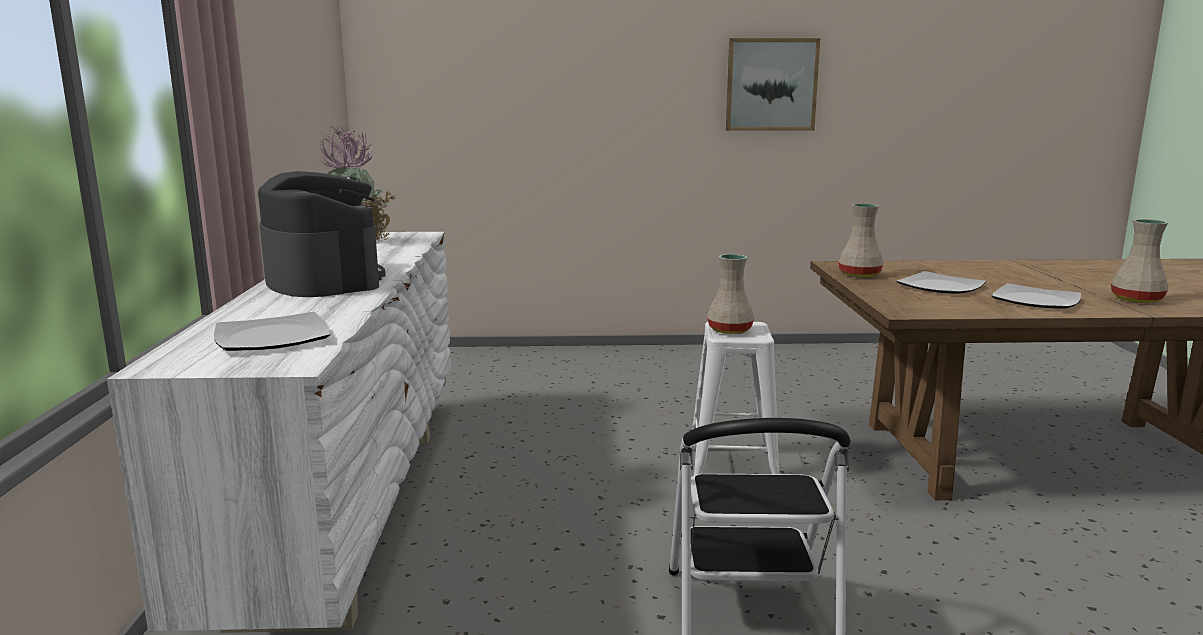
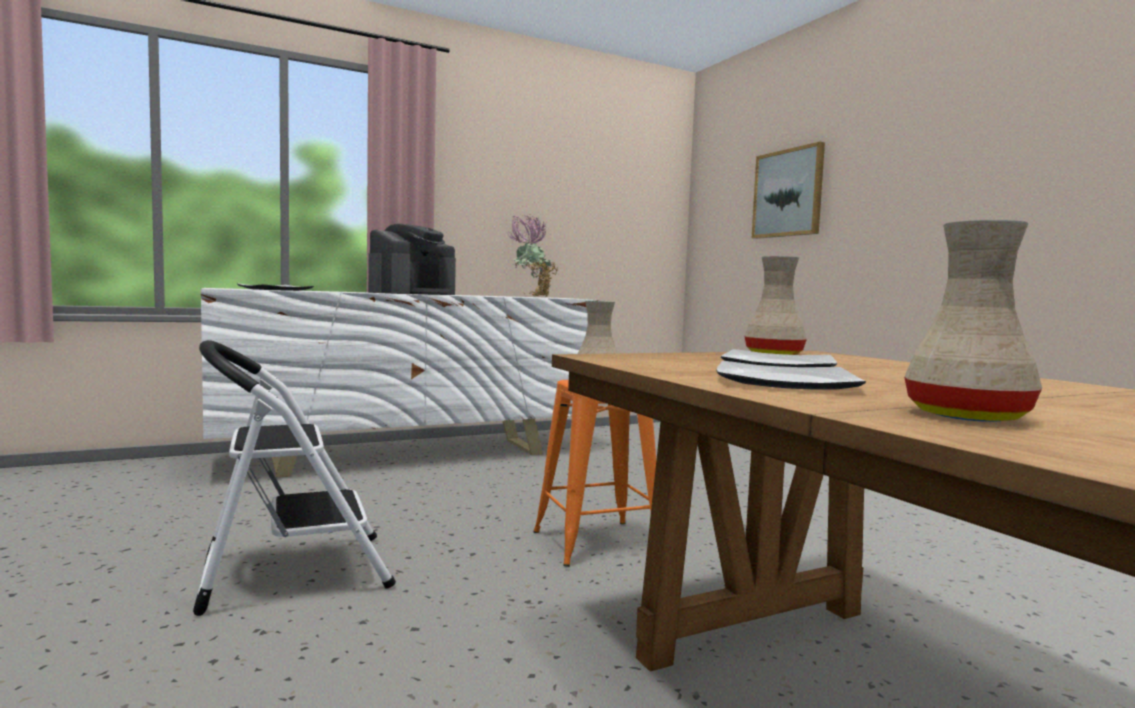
camera: 65 degrees right, 10 degrees down
white stool [690,322,779,475] -> orange stool [533,380,656,567]
picture [726,38,820,131] -> picture moved to [752,142,825,239]

